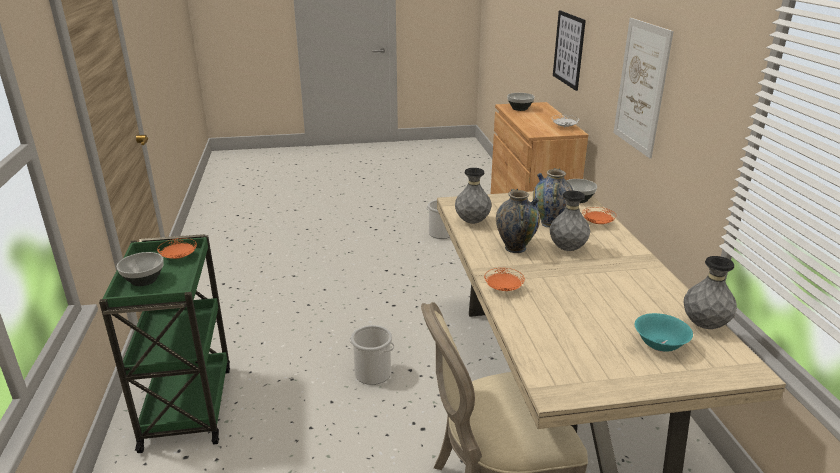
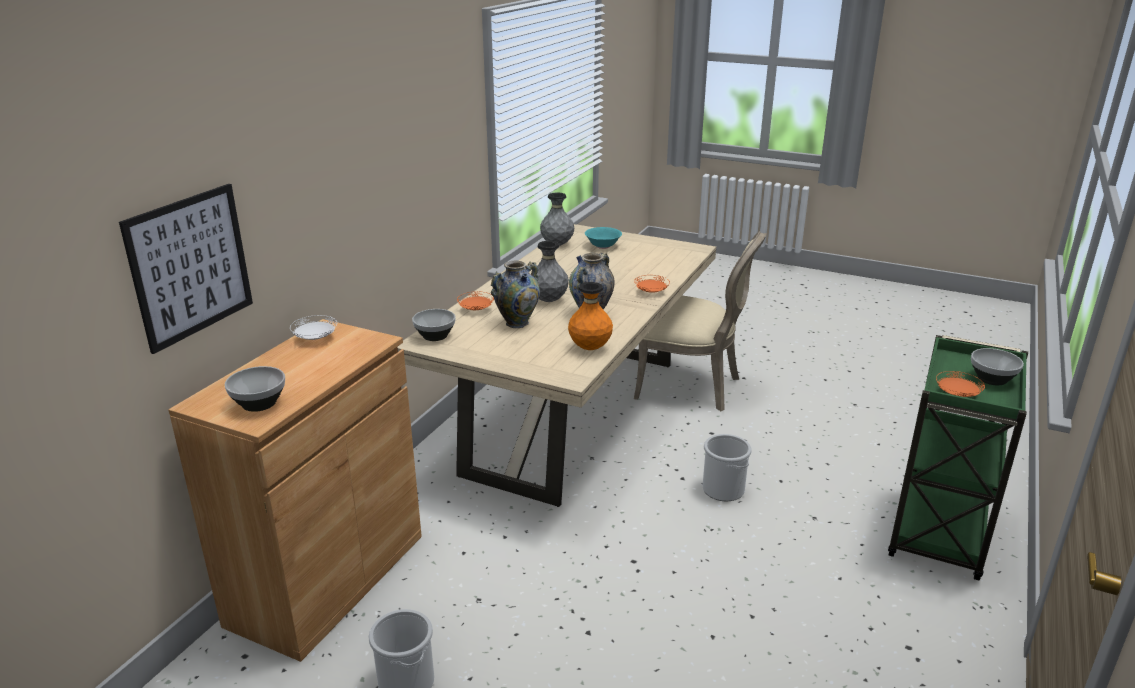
camera: 145 degrees left, 0 degrees up
grey vase [455,168,491,224] -> orange vase [568,282,613,350]
picture [613,18,674,158] -> none

